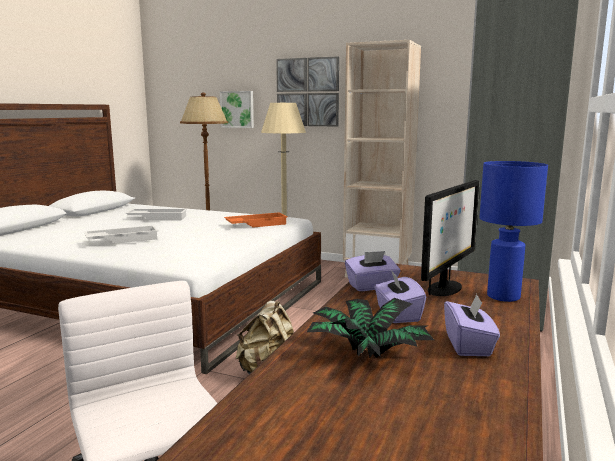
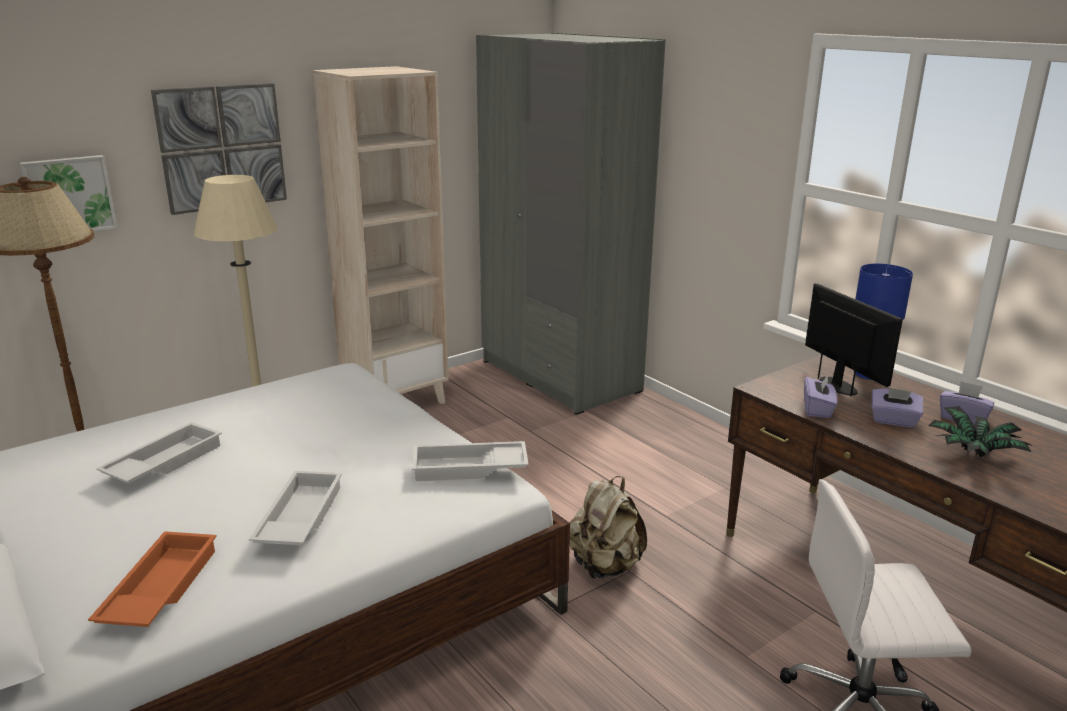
camera: 60 degrees left, 10 degrees up
orange tray [224,212,288,228] -> orange tray moved to [88,531,217,627]
none -> white tray [412,441,529,481]

